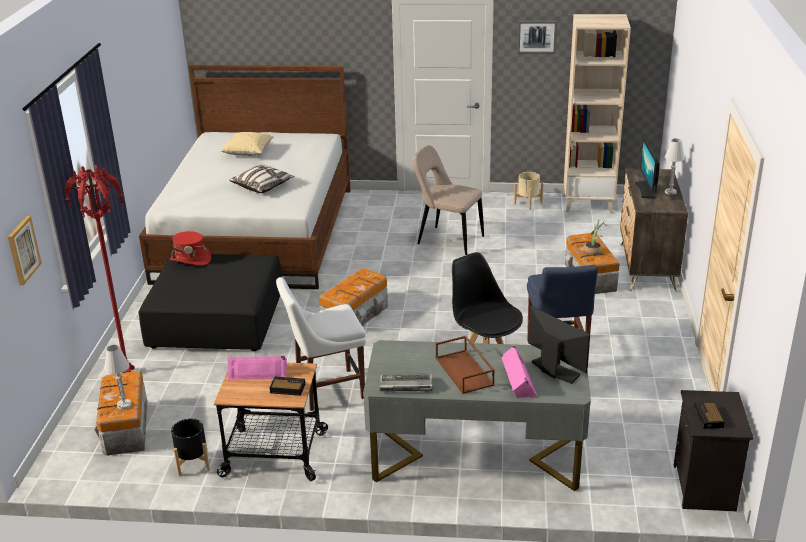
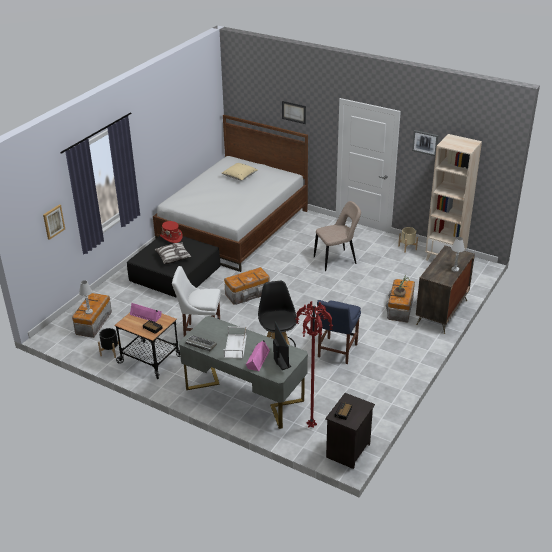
camera: 25 degrees right, 5 degrees up
red floor lamp [64,165,135,373] -> red floor lamp moved to [295,301,333,428]
pillow [229,165,294,193] -> pillow moved to [155,242,192,264]
beige chair [412,145,484,255] -> beige chair turned 105 degrees clockwise [314,201,361,271]
brown tray [436,336,495,394] -> white tray [224,327,247,359]
monitor [635,138,660,199] -> none
none -> picture [282,101,306,124]

